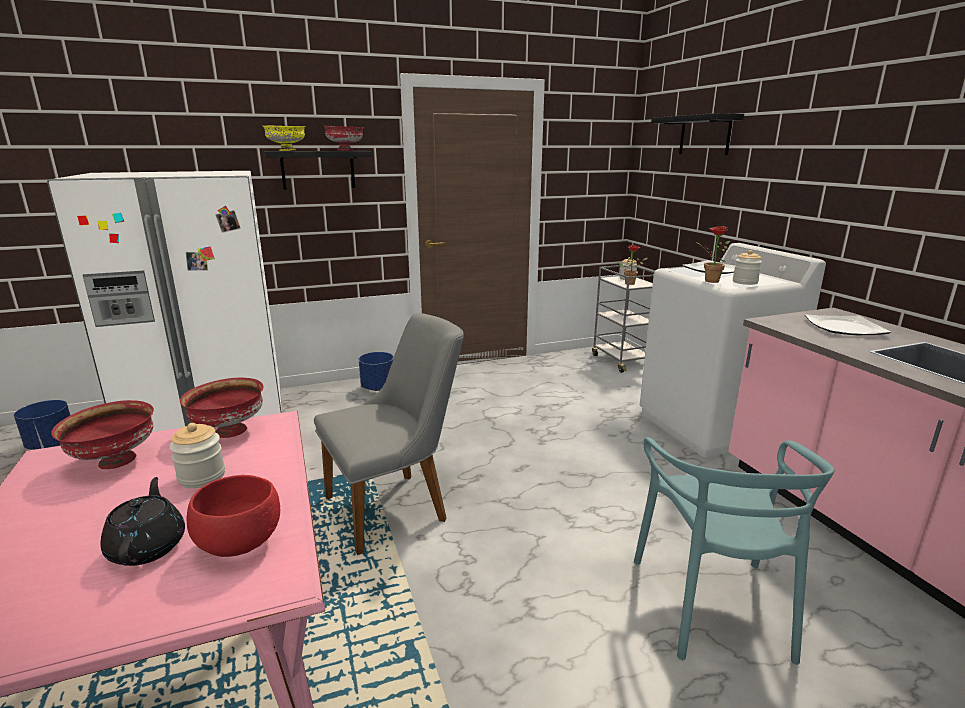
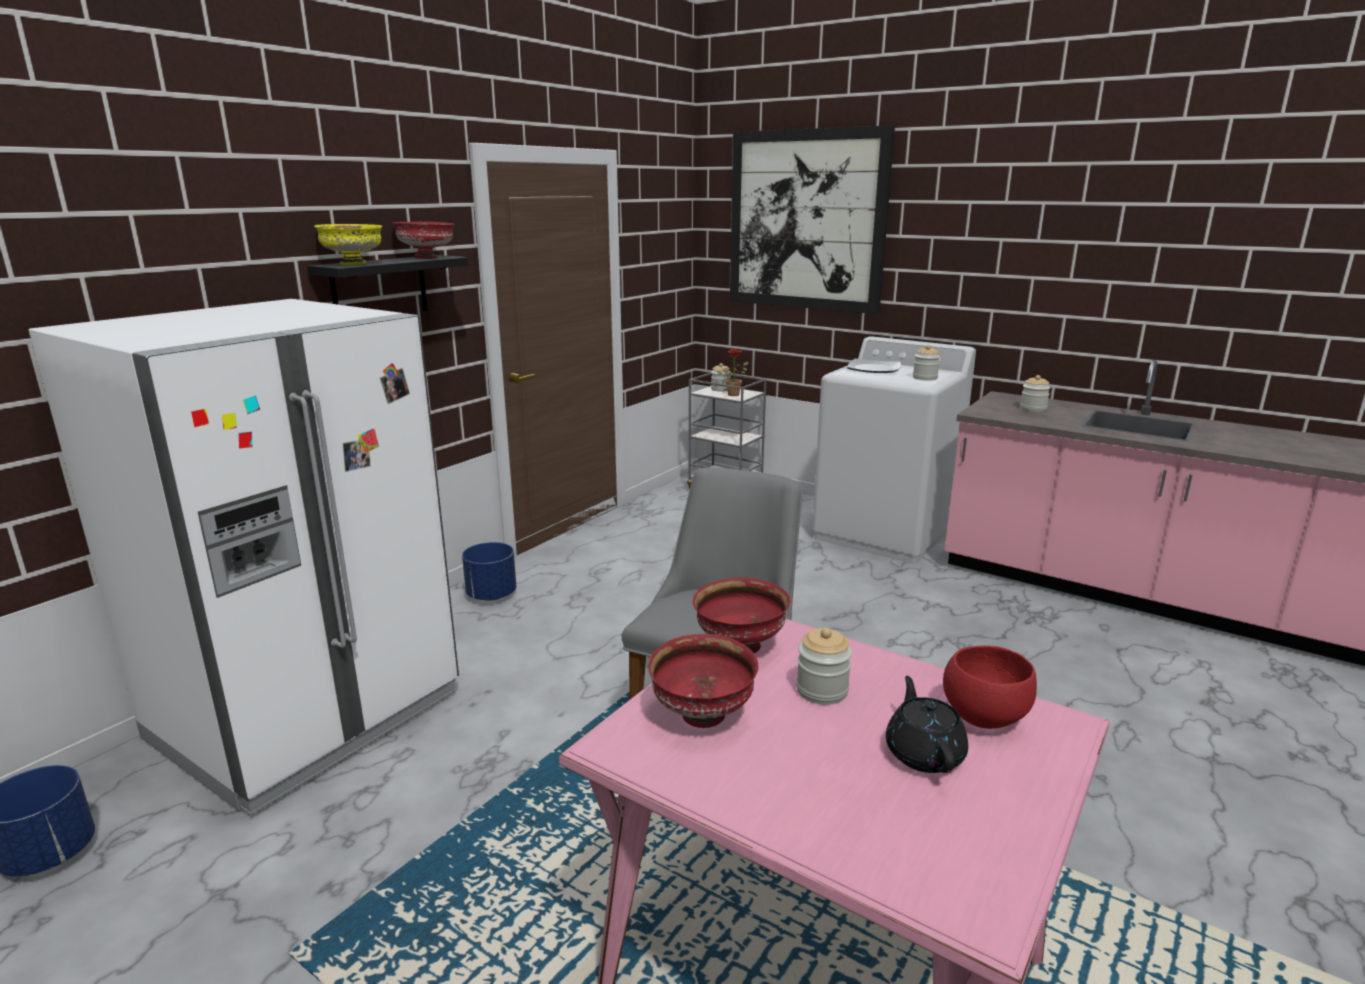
camera: 35 degrees left, 0 degrees up
black teapot [101,477,185,566] -> black teapot turned 45 degrees clockwise [886,676,968,773]
turquoise chair [634,437,834,665] -> none
black shelf [651,113,744,155] -> picture [730,125,895,314]
potted plant [696,226,730,283] -> none
plate [805,314,891,335] -> jar [1020,375,1050,412]

